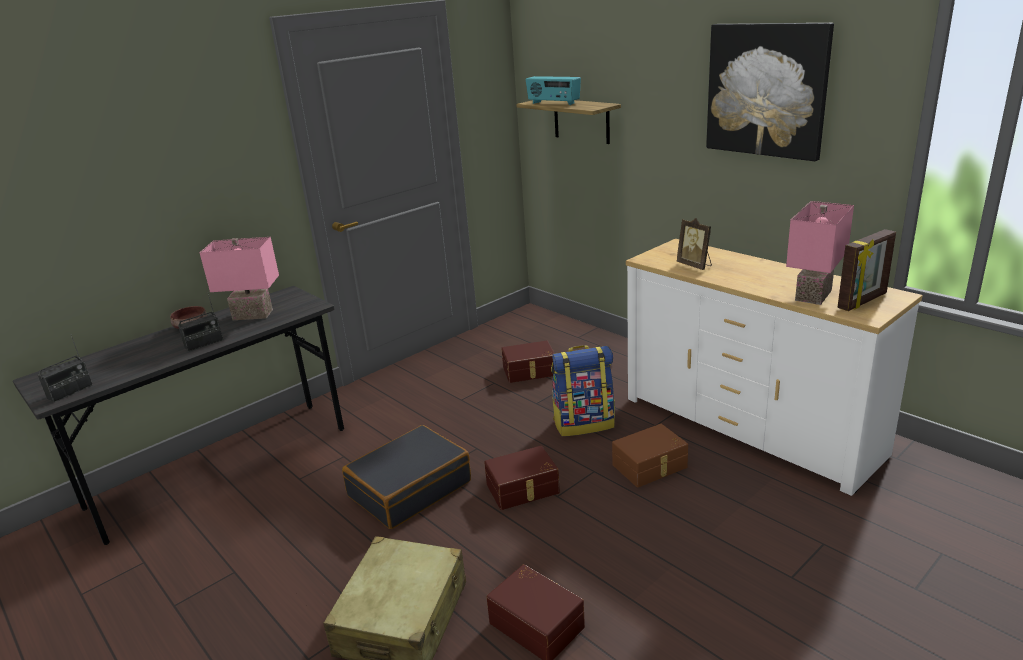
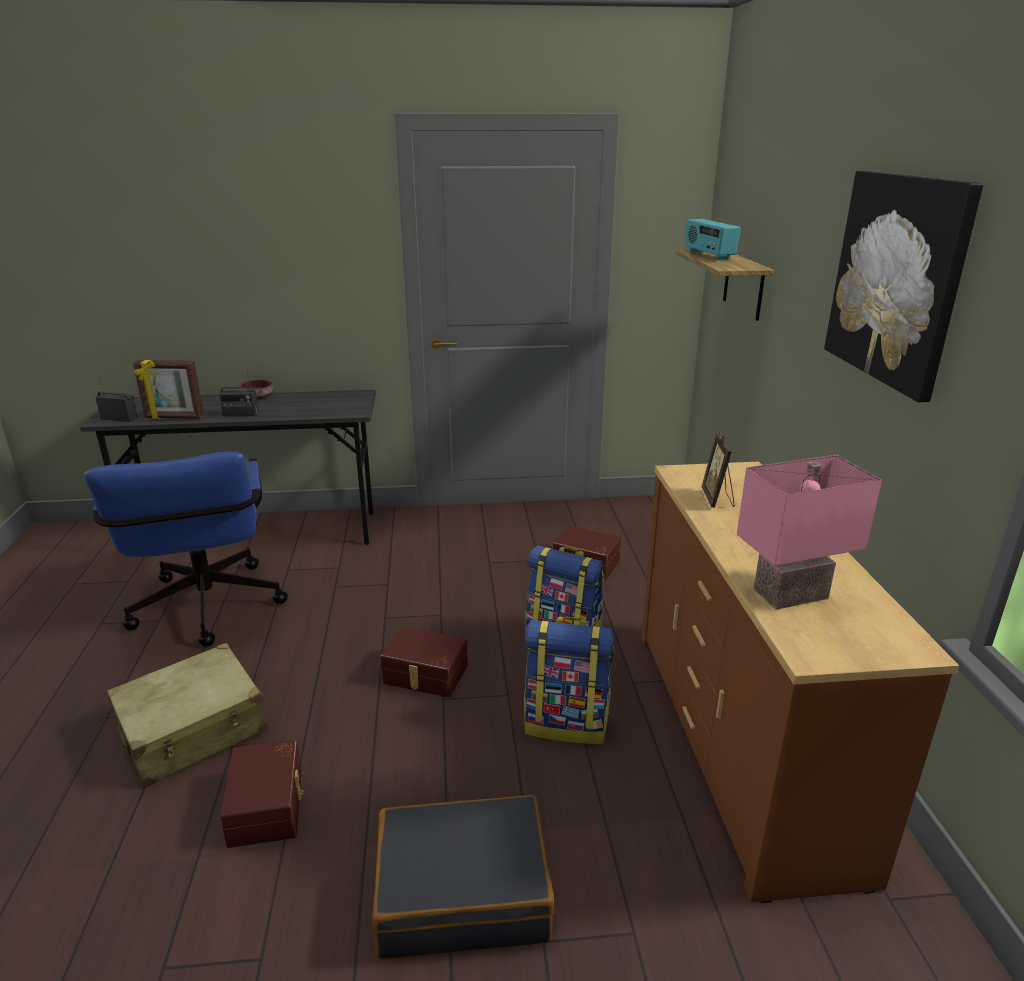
camera: 35 degrees right, 0 degrees up
radio [38,336,93,402] -> radio turned 150 degrees counterclockwise [95,370,138,422]
pink table lamp [199,237,279,320] -> none
black suitcase [342,425,471,529] -> black suitcase moved to [372,795,554,960]
brown storage box [612,424,688,487] -> backpack [524,617,614,744]
white dresser [626,239,923,496] -> brown dresser [641,462,959,903]
picture frame [837,229,896,311] -> picture frame moved to [133,360,204,419]
none -> blue office chair [84,452,288,647]

